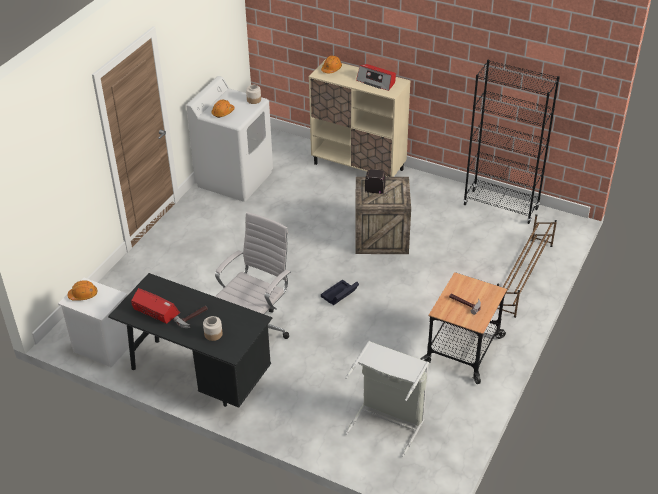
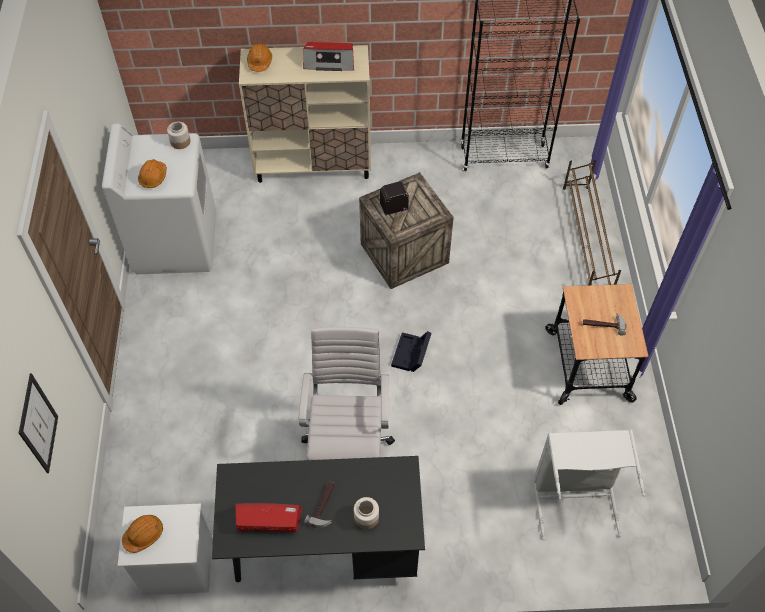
camera: 30 degrees left, 15 degrees up
none -> picture [19,373,58,473]

